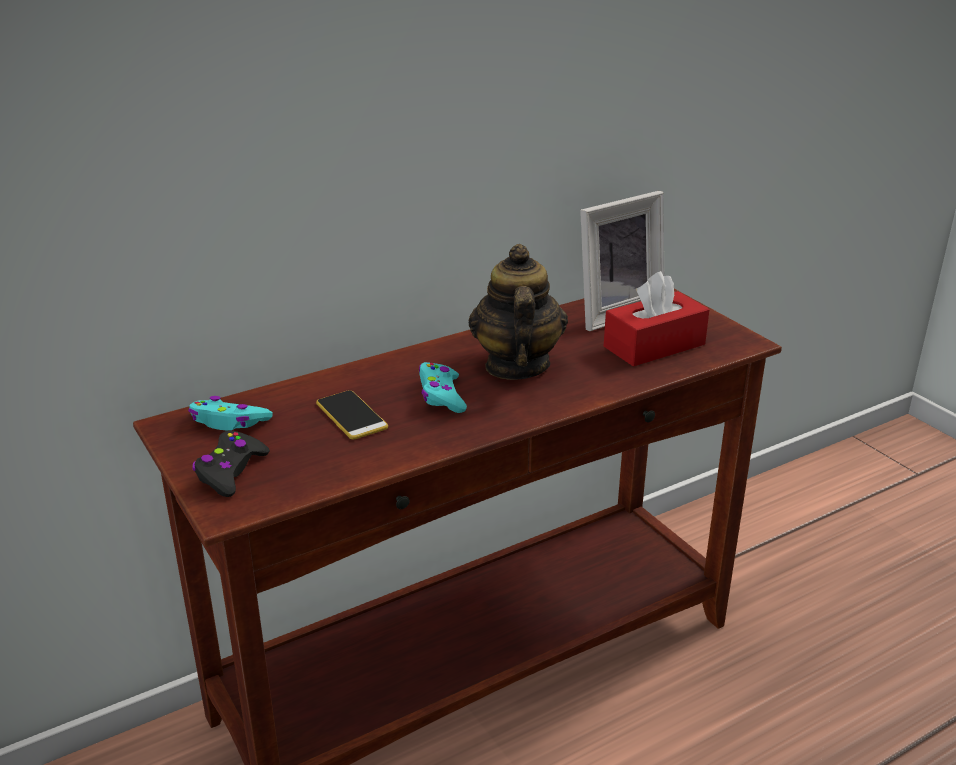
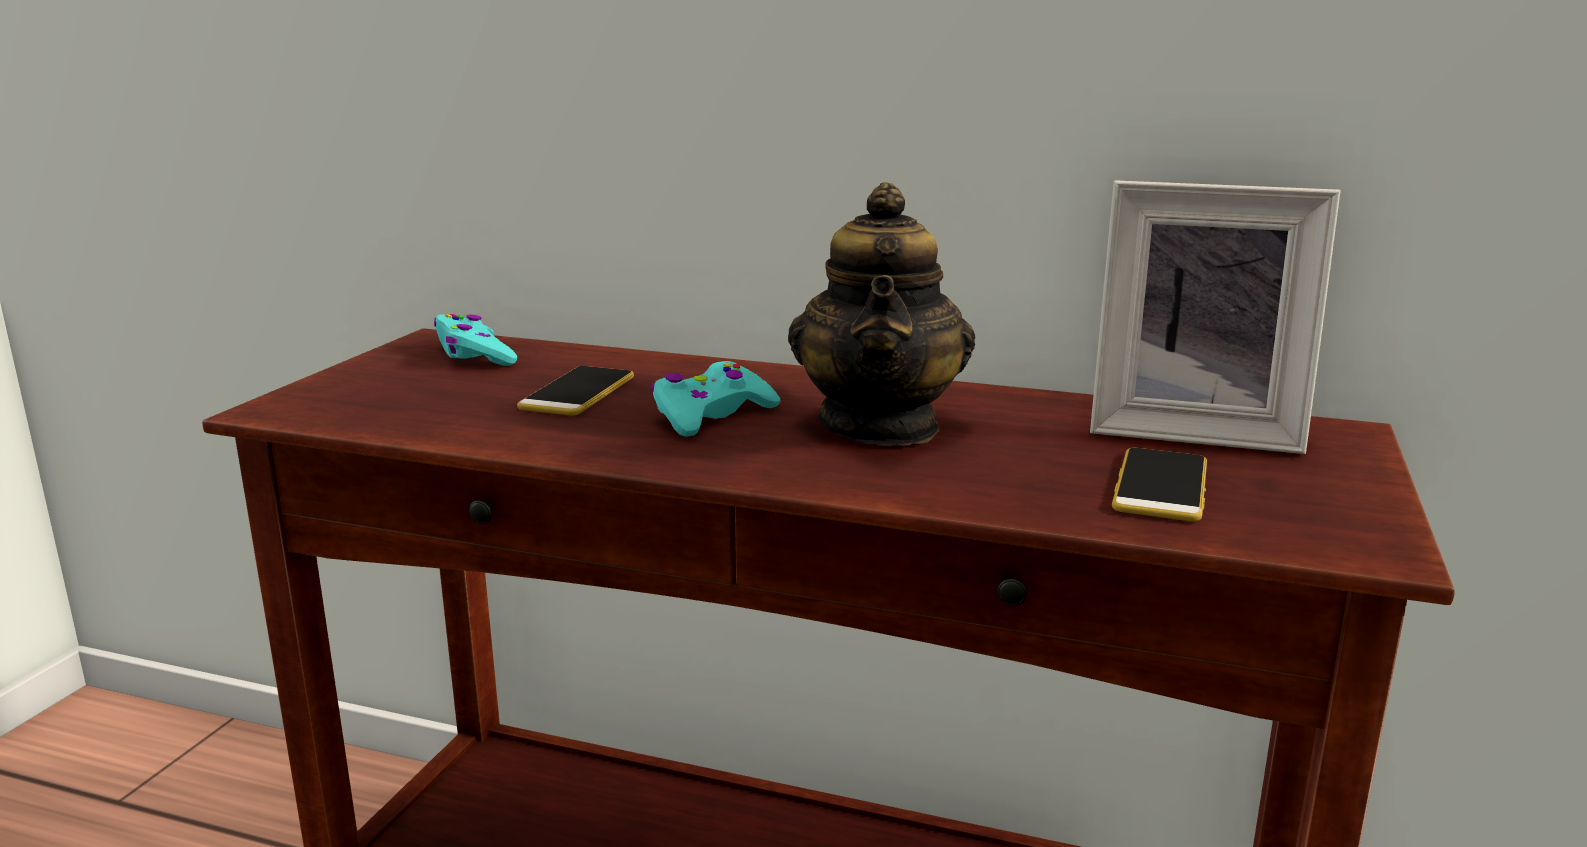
camera: 50 degrees right, 10 degrees down
black game controller [192,430,270,497] -> none
teapot [468,244,568,380] -> teapot turned 135 degrees clockwise [788,182,975,446]
red tissue box [604,271,710,367] -> phone [1112,448,1207,521]

